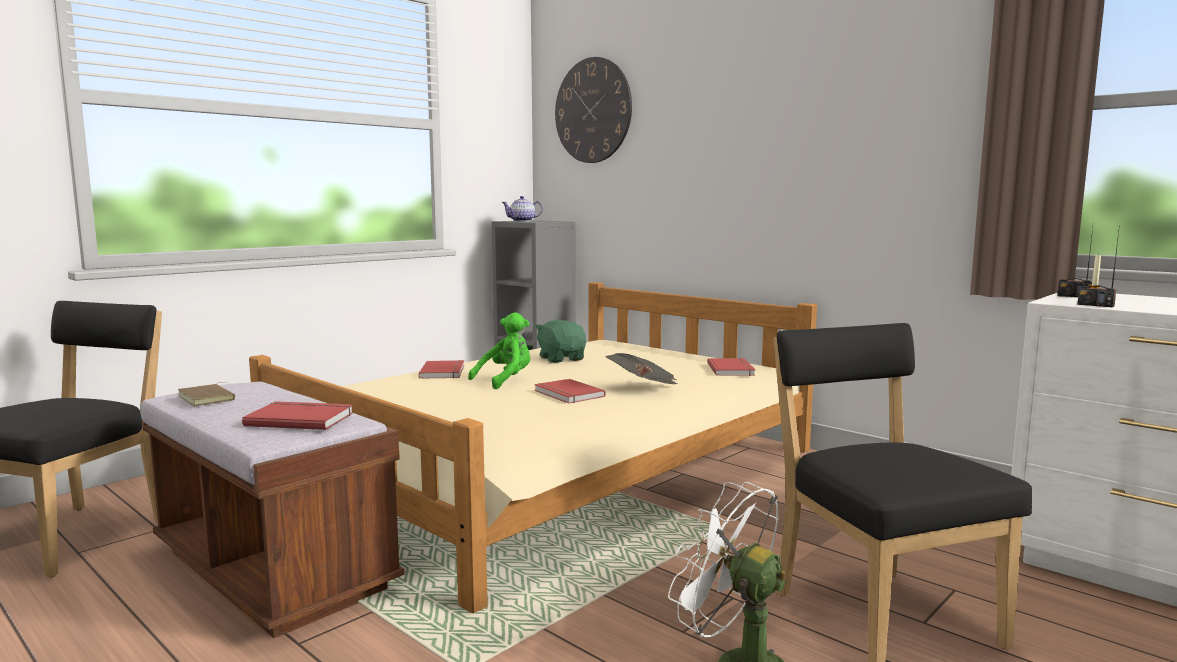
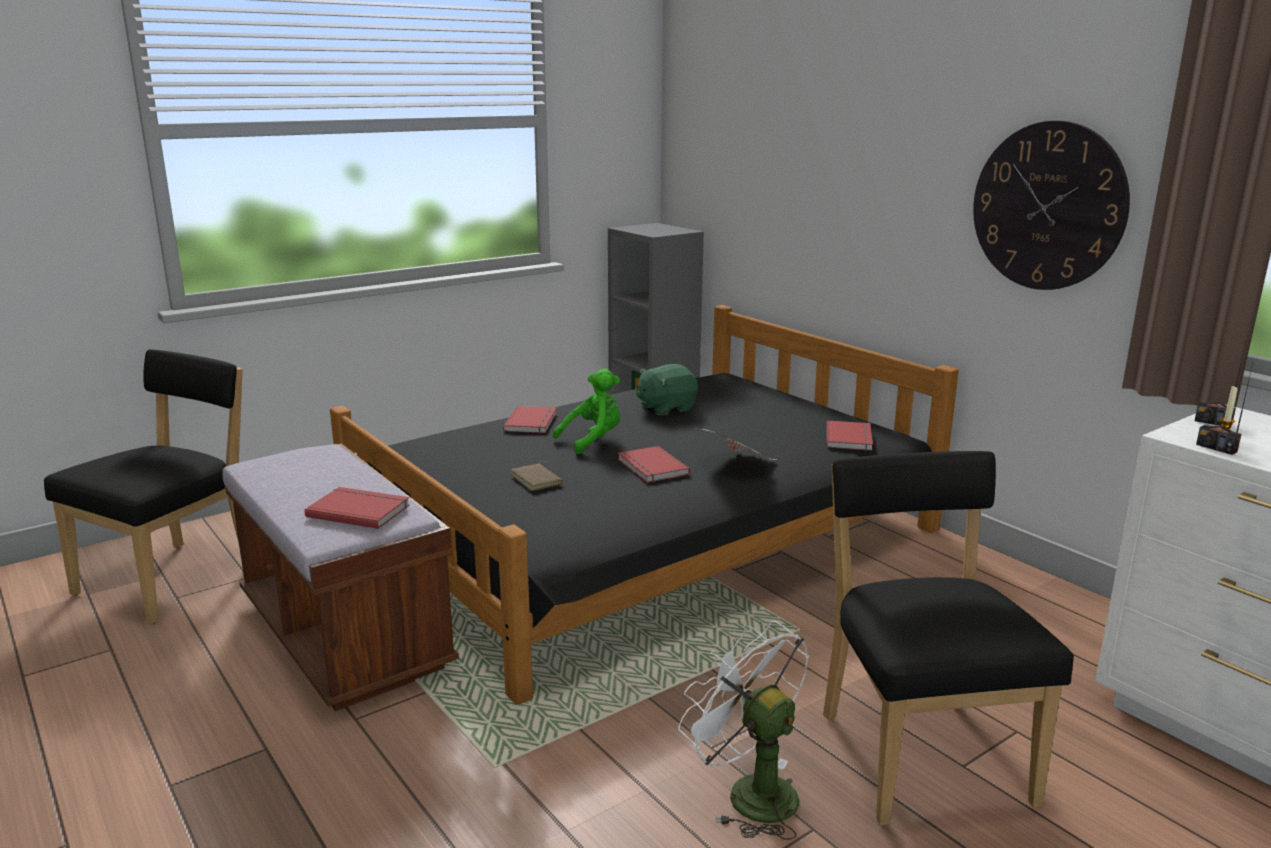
camera: 10 degrees right, 10 degrees up
brown book [178,382,235,406] -> brown book moved to [511,462,562,491]
beige bed [249,282,817,613] -> black bed [330,305,959,705]
teapot [501,196,543,222] -> none
green plush toy [535,319,586,363] -> green plush toy turned 105 degrees counterclockwise [636,364,698,415]
wall clock [555,57,632,163] -> wall clock moved to [973,121,1130,290]

